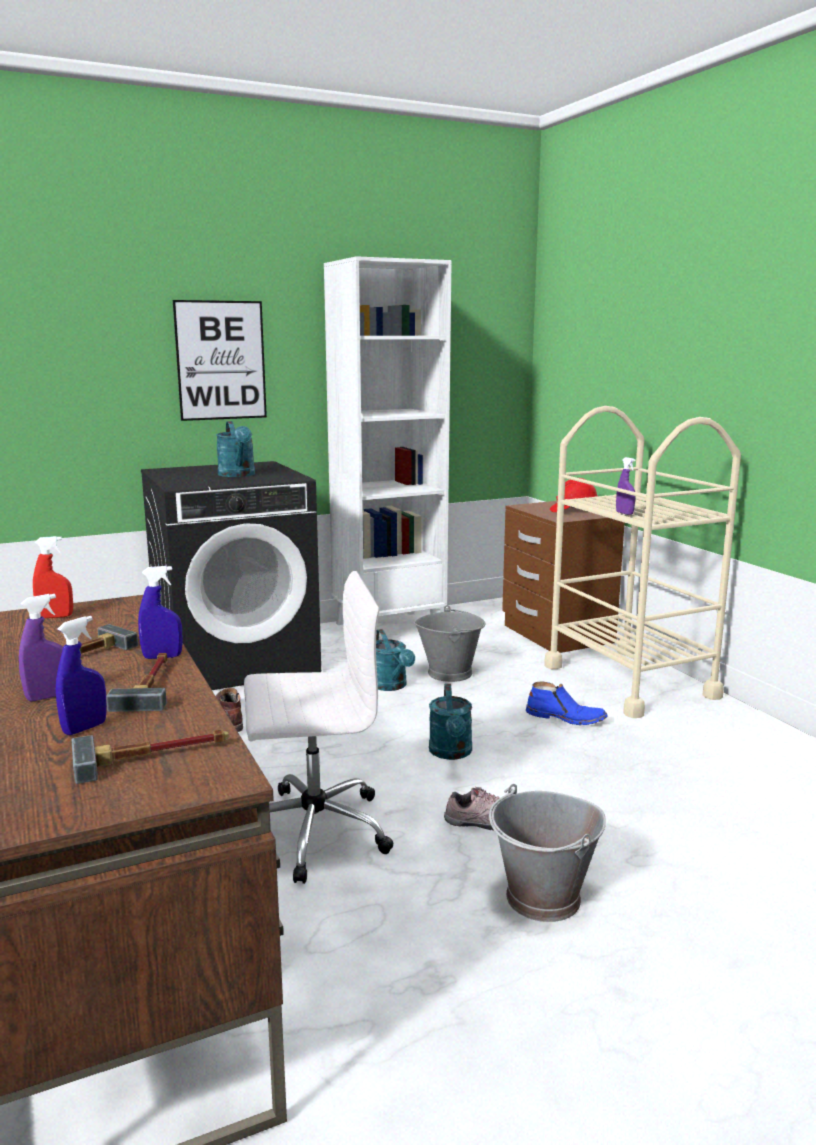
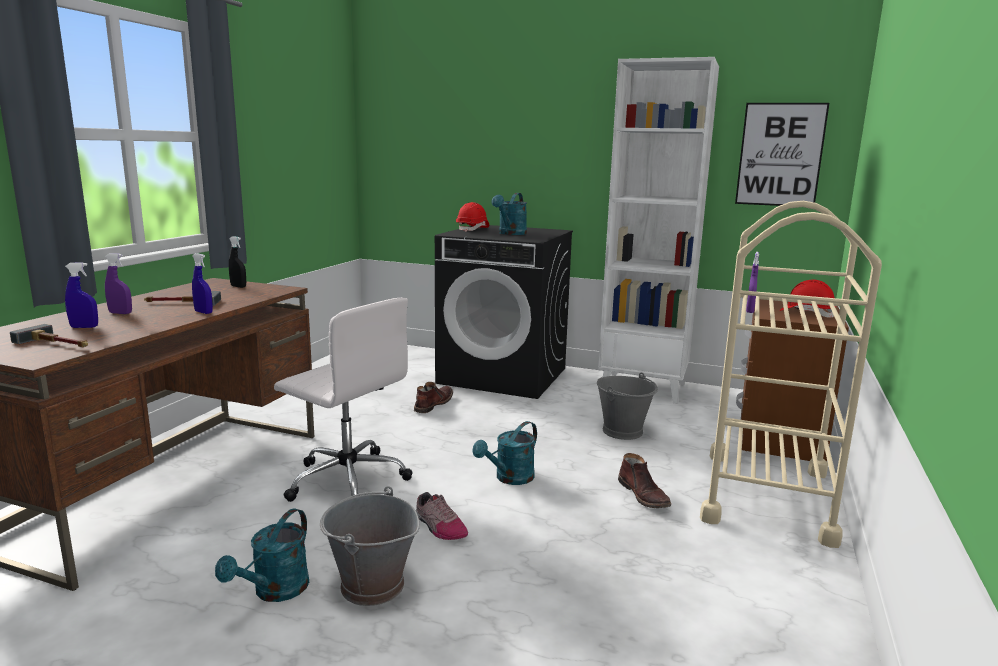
camera: 45 degrees right, 0 degrees up
red spray bottle [33,536,73,618] -> black spray bottle [229,236,246,288]
hammer [106,653,167,712] -> none
picture [173,300,267,421] -> picture moved to [735,103,829,206]
turquoise watering can [376,629,415,691] -> turquoise watering can moved to [215,508,309,602]
blue boot [526,681,608,725] -> brown boot [618,453,671,508]
none -> red hard hat [456,202,489,232]

